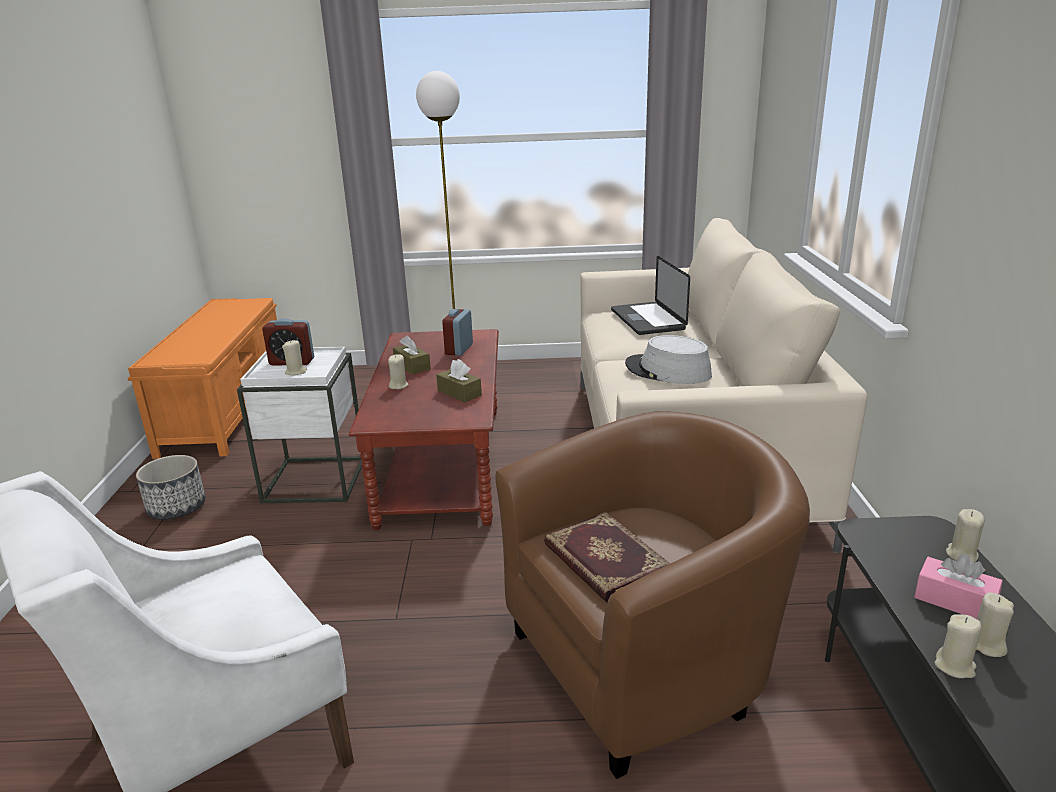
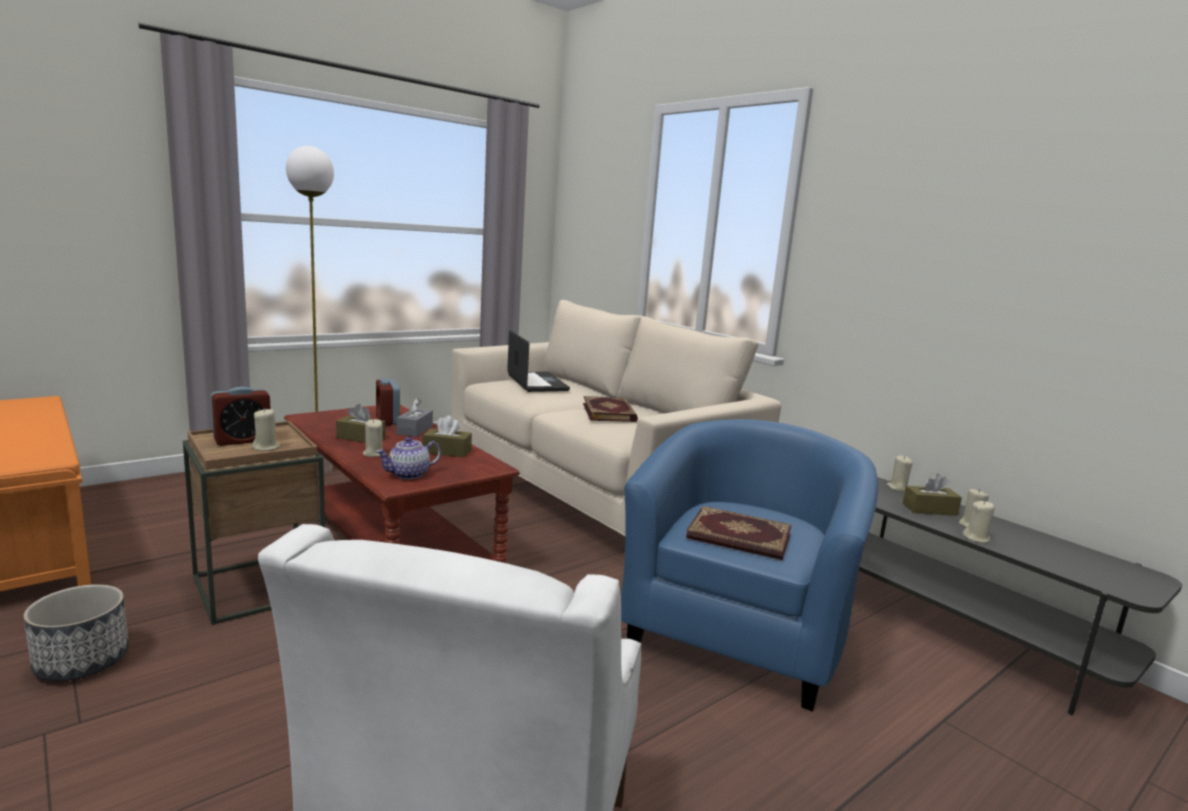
camera: 40 degrees left, 10 degrees down
white side table [237,346,362,503] -> brown side table [183,421,325,625]
brown armchair [495,411,810,779] -> blue armchair [621,419,878,712]
laptop [611,256,690,335] -> laptop turned 150 degrees counterclockwise [507,330,570,392]
grey hat [625,335,712,384] -> book [583,396,638,422]
pink tissue box [914,554,1003,619] -> brown tissue box [902,474,962,516]
none -> teapot [376,437,441,479]
none -> grey tissue box [397,398,433,437]

